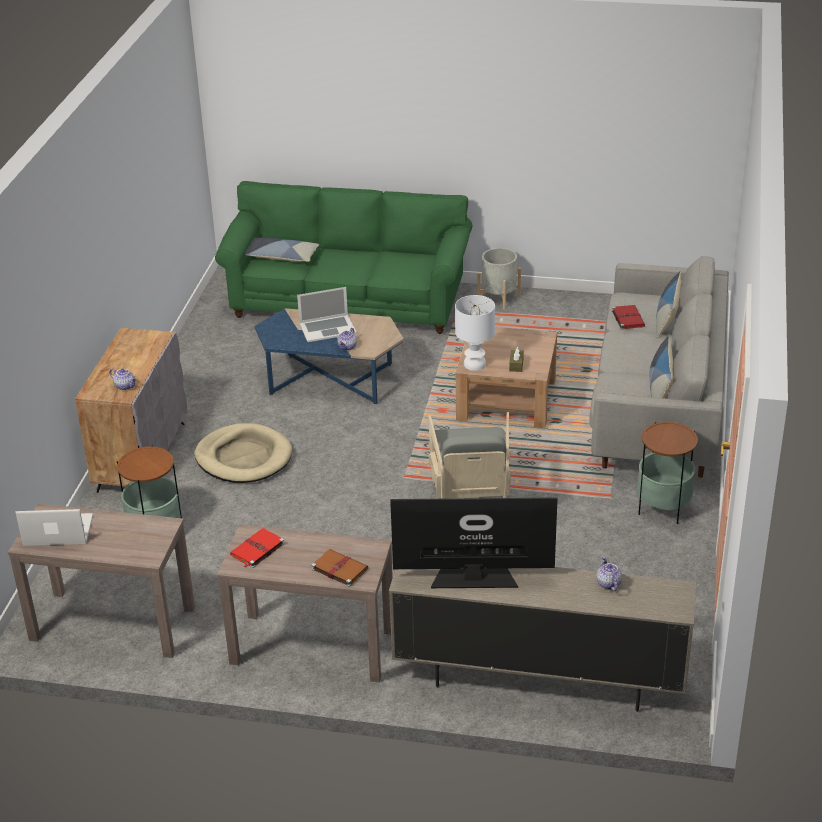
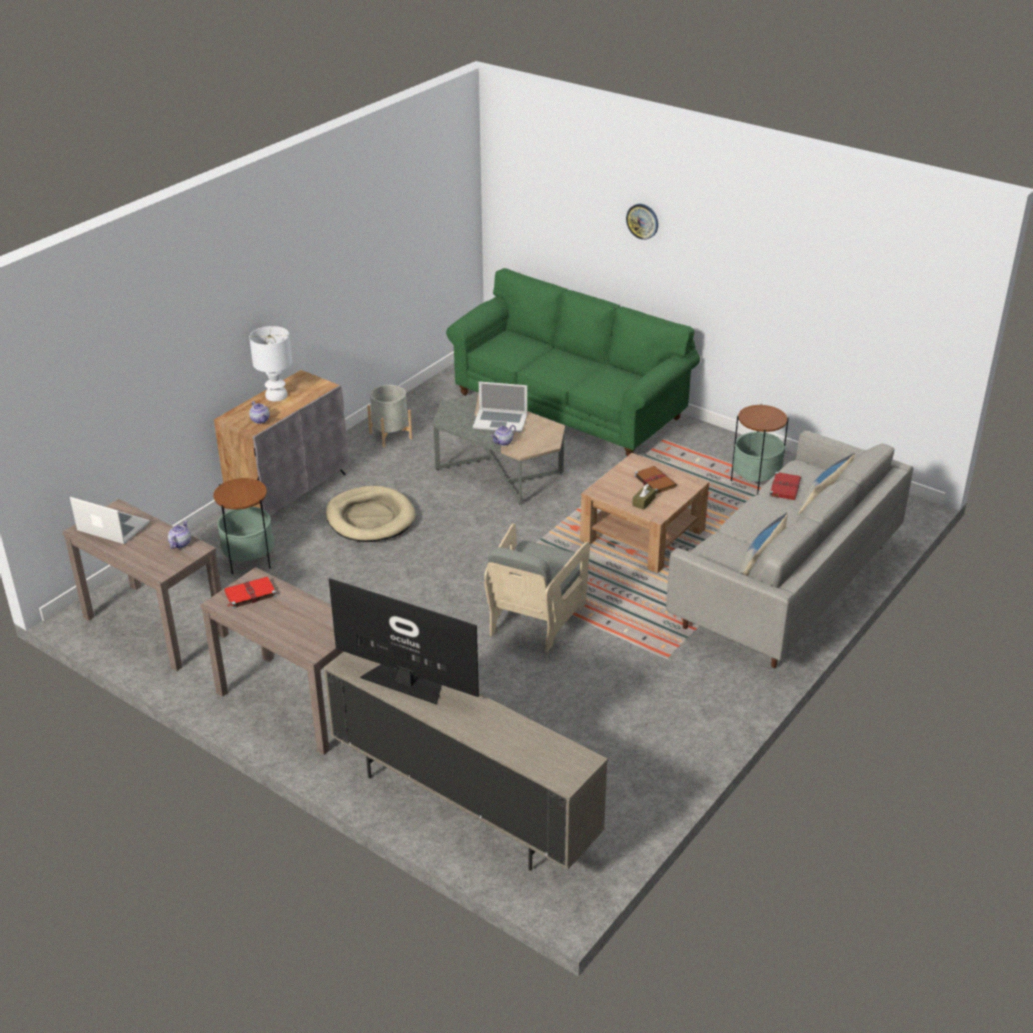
camera: 25 degrees right, 0 degrees up
pillow [245,237,319,262] -> none
blue coffee table [255,308,404,404] -> grey coffee table [432,393,565,505]
brown book [312,549,368,587] -> brown book moved to [634,466,677,494]
white table lamp [455,295,495,371] -> white table lamp moved to [249,326,292,401]
grey planter [478,248,521,309] -> grey planter moved to [367,385,412,448]
teapot [596,557,622,591] -> teapot moved to [168,520,191,549]
side table [636,422,698,524] -> side table moved to [731,404,789,495]
none -> wall clock [626,204,658,240]

